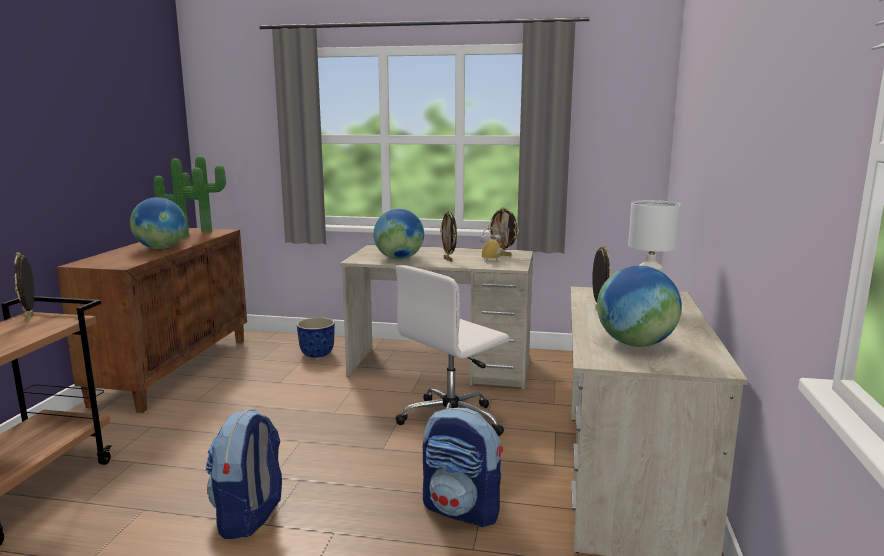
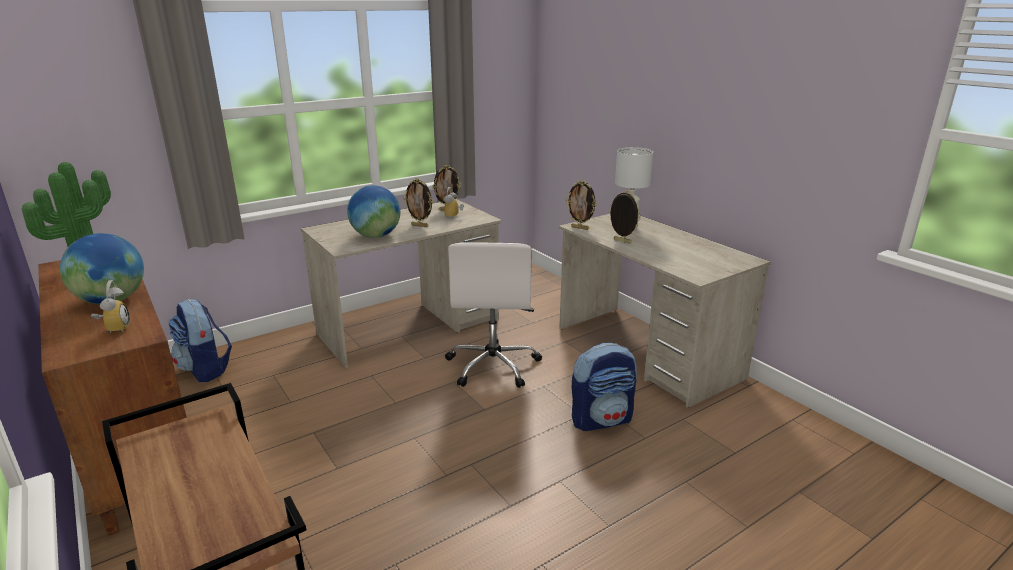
camera: 45 degrees left, 10 degrees up
picture frame [14,252,35,322] -> picture frame moved to [566,180,597,230]
backpack [205,409,282,539] -> backpack moved to [169,299,232,382]
planter [297,317,335,358] -> none
globe [597,266,682,347] -> none
none -> alarm clock [91,280,130,333]

